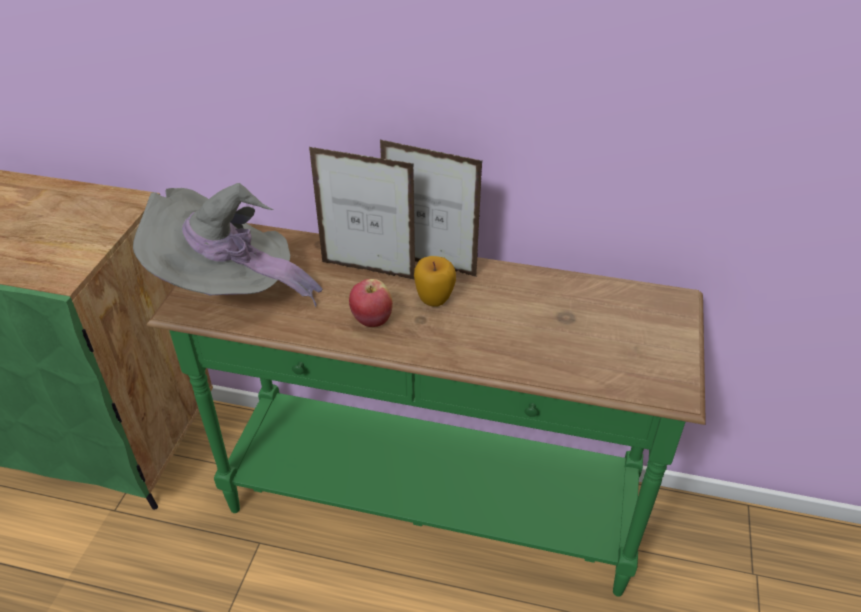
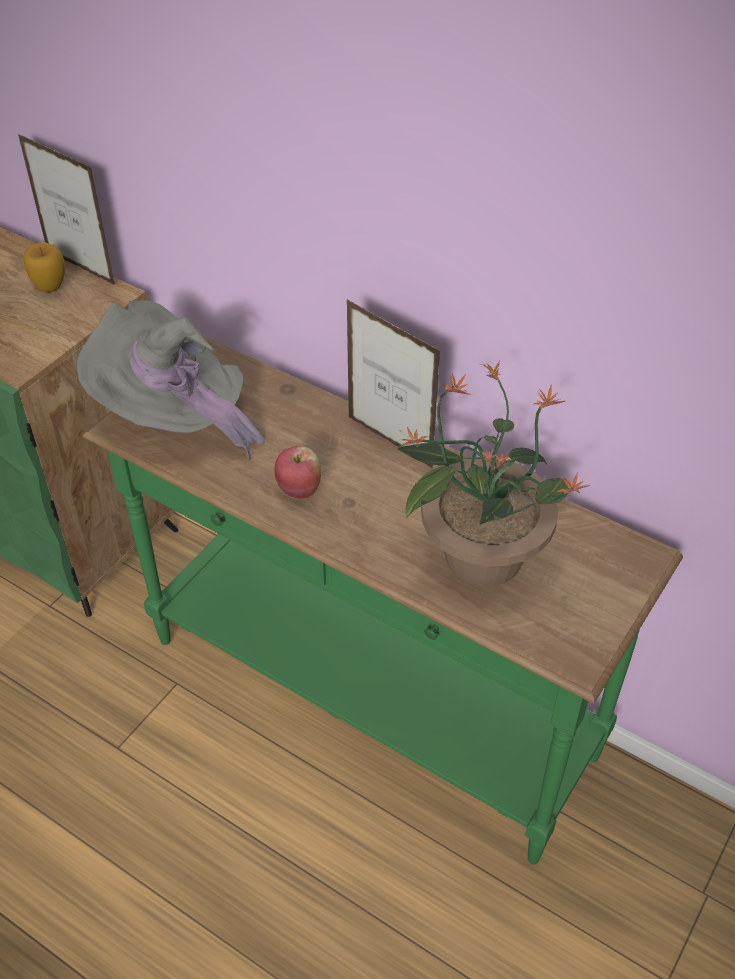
camera: 20 degrees right, 5 degrees up
picture frame [309,147,415,280] -> picture frame moved to [18,134,115,285]
apple [414,256,456,306] -> apple moved to [23,243,65,292]
none -> potted plant [398,361,591,587]

